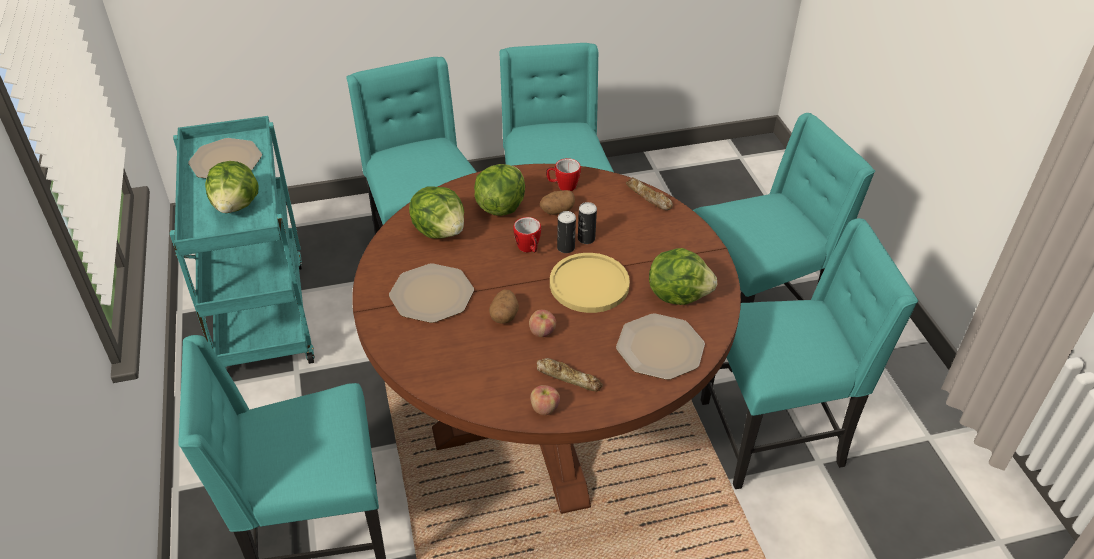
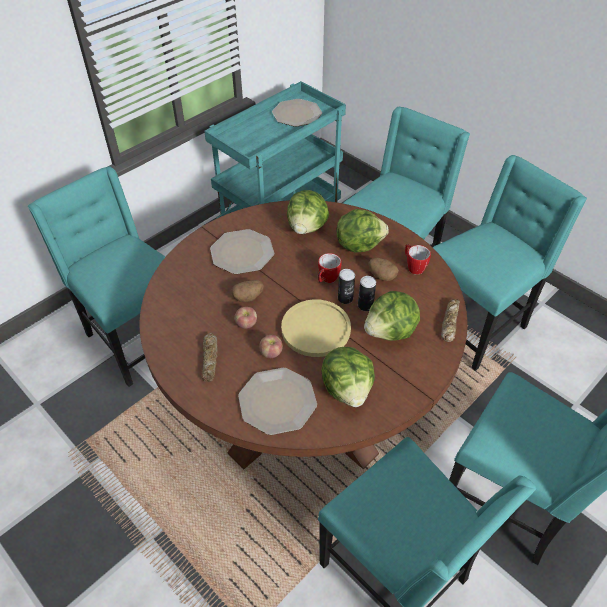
camera: 60 degrees right, 5 degrees up
lettuce [205,161,259,213] -> lettuce moved to [364,291,420,341]
apple [530,385,560,415] -> apple moved to [259,335,283,358]

